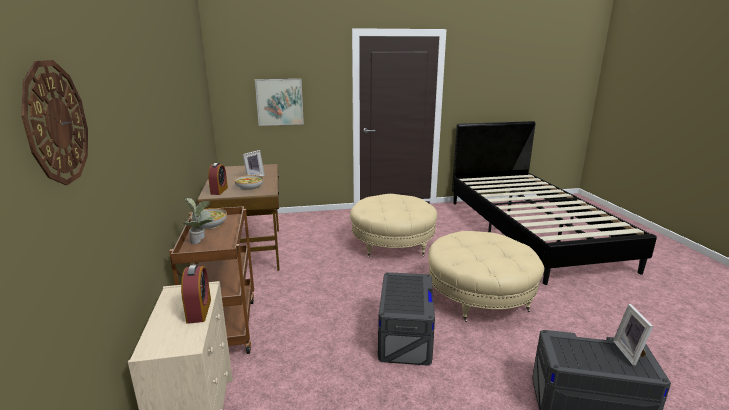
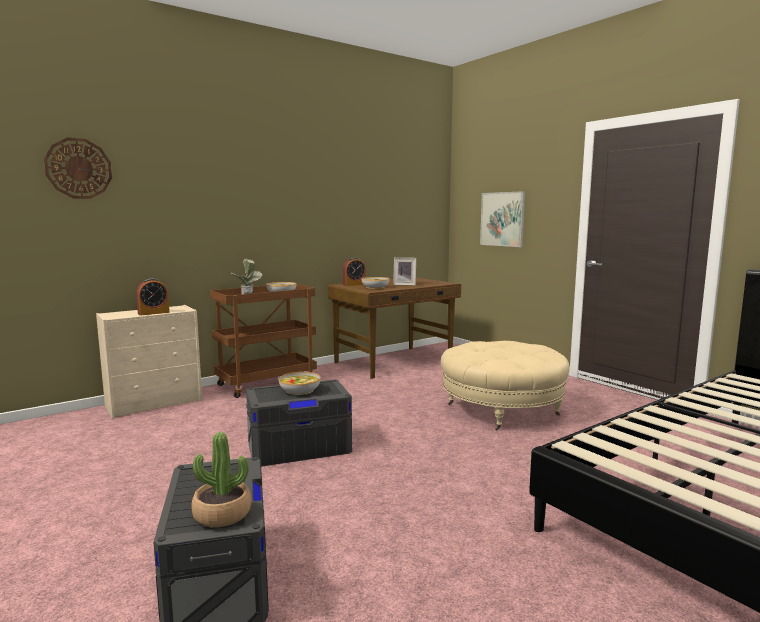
camera: 65 degrees right, 10 degrees down
beige ottoman [429,231,544,322] -> none
picture frame [613,304,653,366] -> potted plant [191,432,251,527]
none -> bowl [279,372,321,395]

